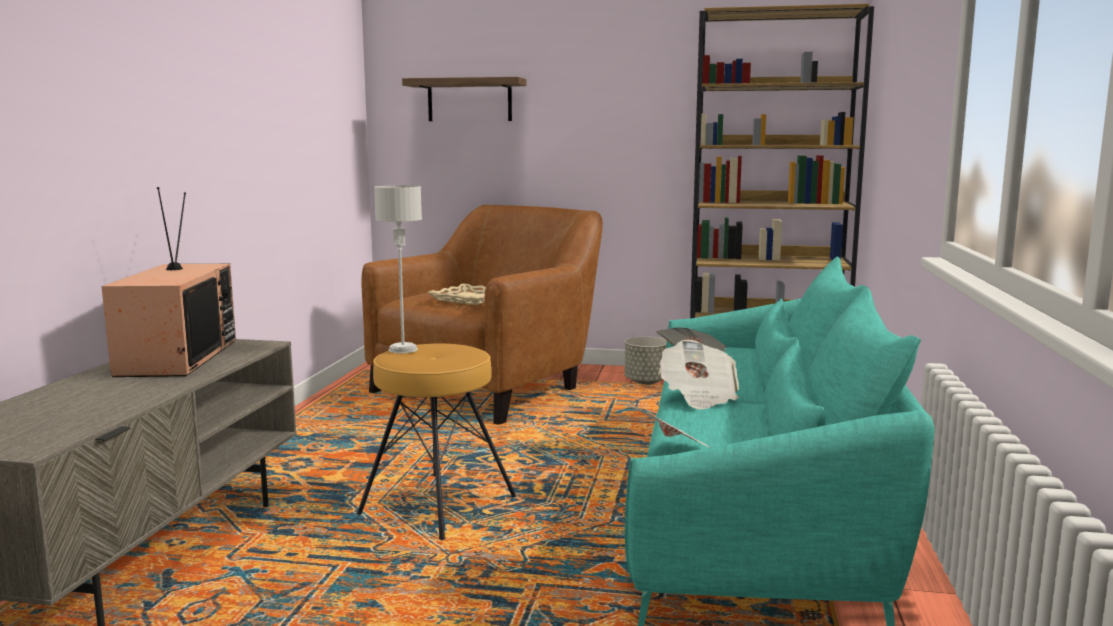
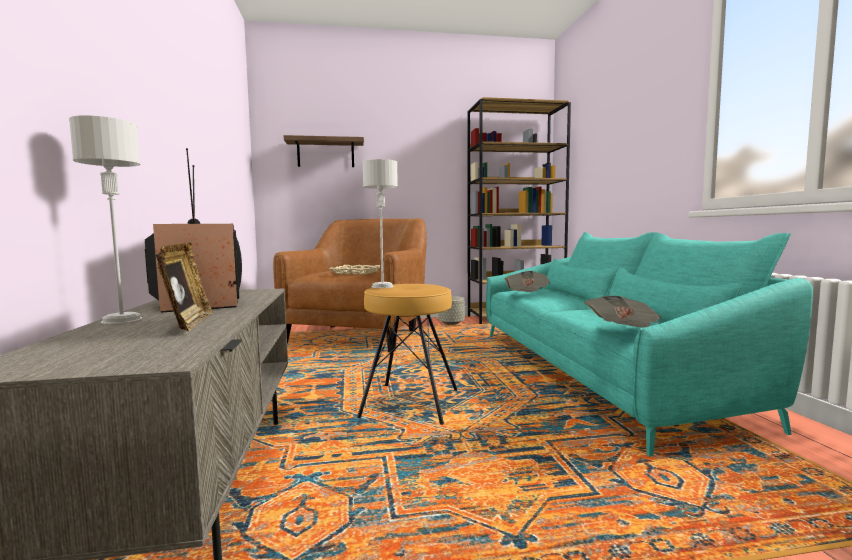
camera: 20 degrees left, 5 degrees down
newspaper [659,340,739,409] -> none
none -> grey table lamp [69,115,142,324]
none -> picture frame [156,243,214,331]

